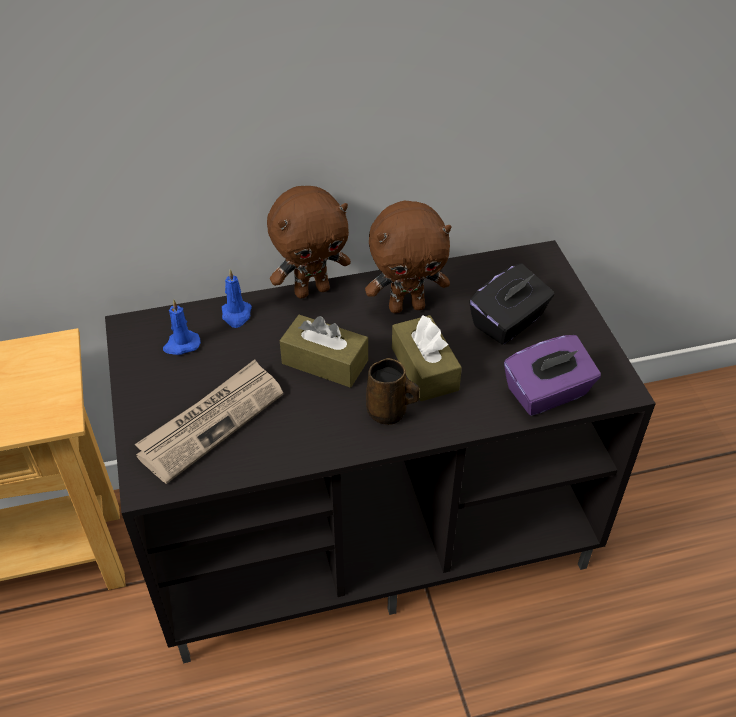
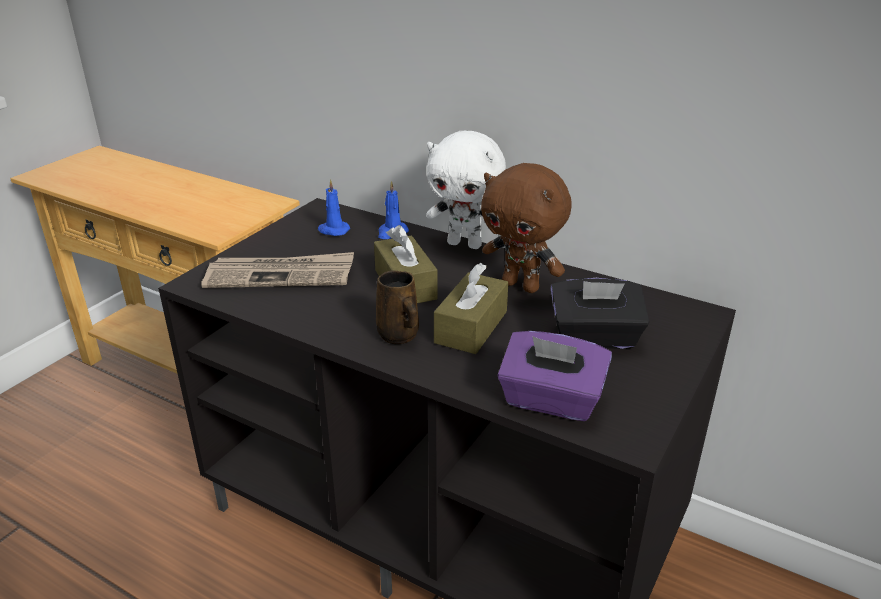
camera: 45 degrees right, 15 degrees down
brown plush toy [267,186,351,299] -> white plush toy [426,131,506,249]

